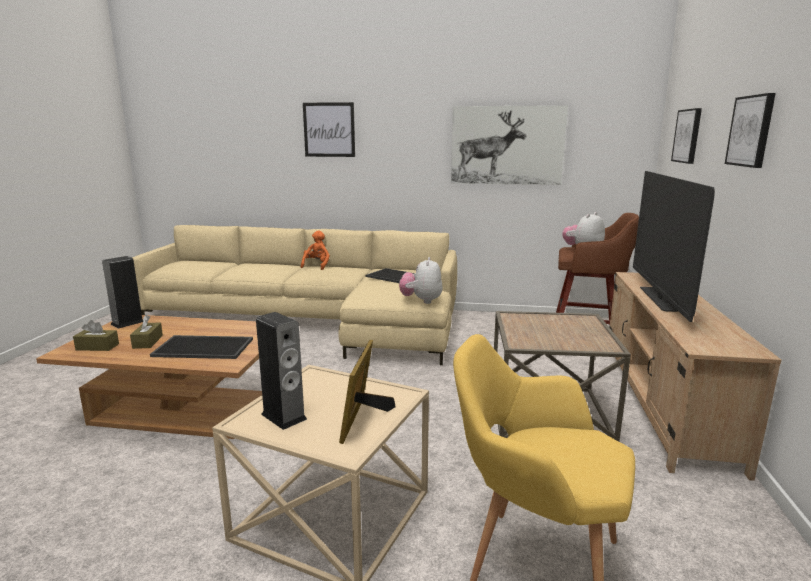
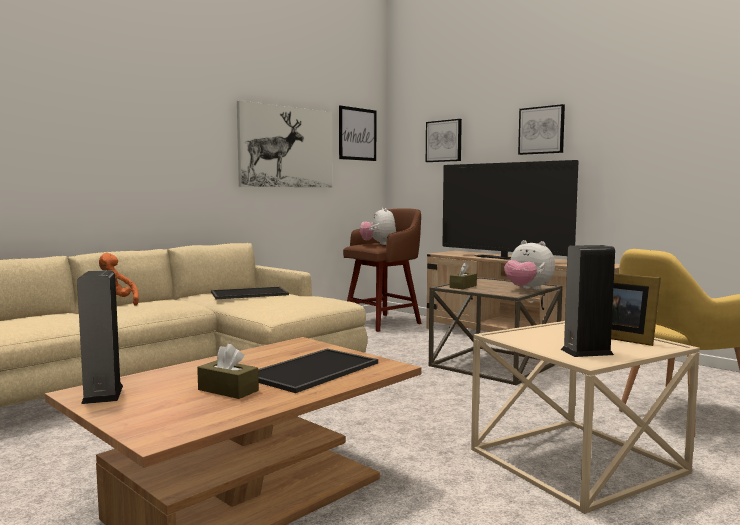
camera: 55 degrees left, 10 degrees down
brown tissue box [73,320,119,351] -> brown tissue box moved to [450,263,477,289]
picture [303,102,355,157] -> picture moved to [339,106,376,161]
plush toy [399,257,443,304] -> plush toy moved to [504,240,555,290]

